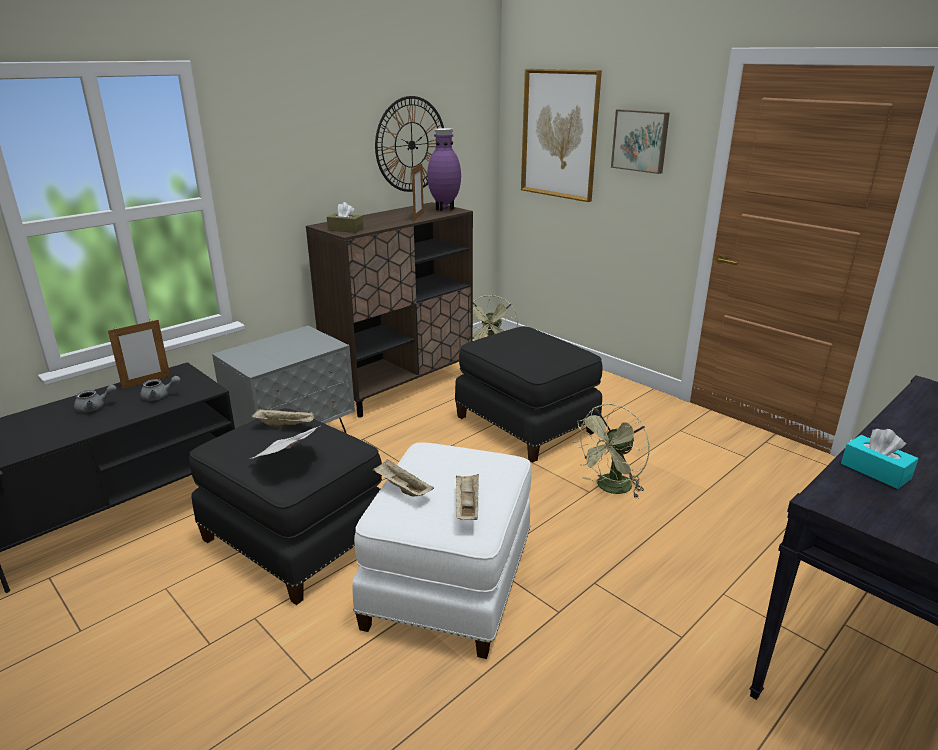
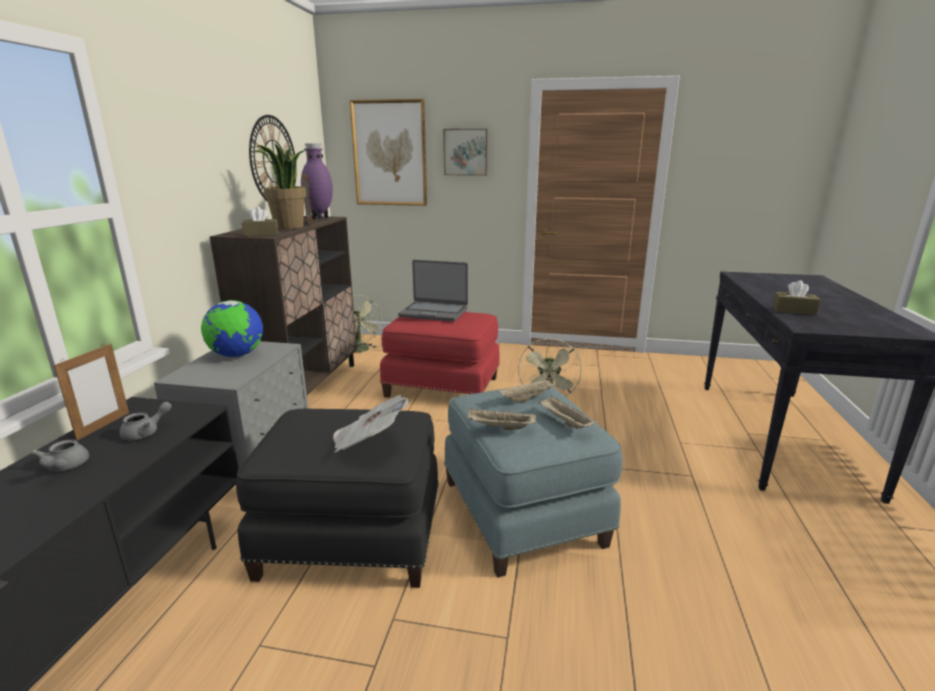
camera: 35 degrees left, 5 degrees down
grey teapot [74,385,117,412] -> grey teapot turned 135 degrees clockwise [31,439,89,471]
beige tray [252,409,314,428] -> beige tray moved to [499,378,559,402]
white ottoman [352,442,531,659] -> blue ottoman [444,387,623,578]
black ottoman [455,326,603,462] -> red ottoman [380,312,500,398]
turquoise tissue box [841,429,919,489] -> brown tissue box [772,280,821,315]
none -> globe [201,300,263,357]
none -> potted plant [253,144,306,229]
none -> laptop [398,260,468,322]

